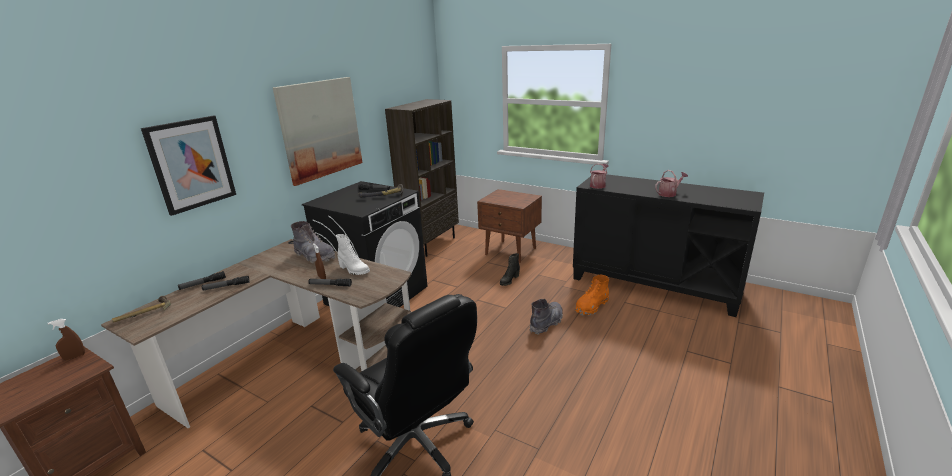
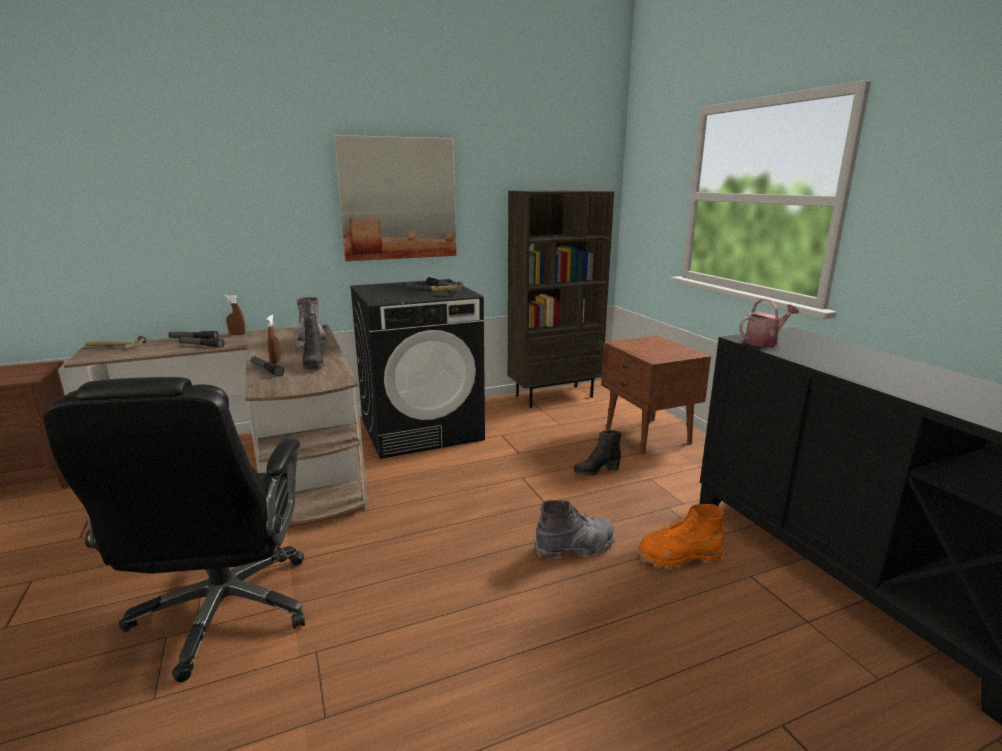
camera: 35 degrees right, 5 degrees down
brown spray bottle [48,319,85,360] -> brown spray bottle moved to [225,295,246,335]
picture [141,116,236,216] -> none
white boot [336,234,370,275] -> black boot [303,313,324,369]
watering can [655,170,688,197] -> none

